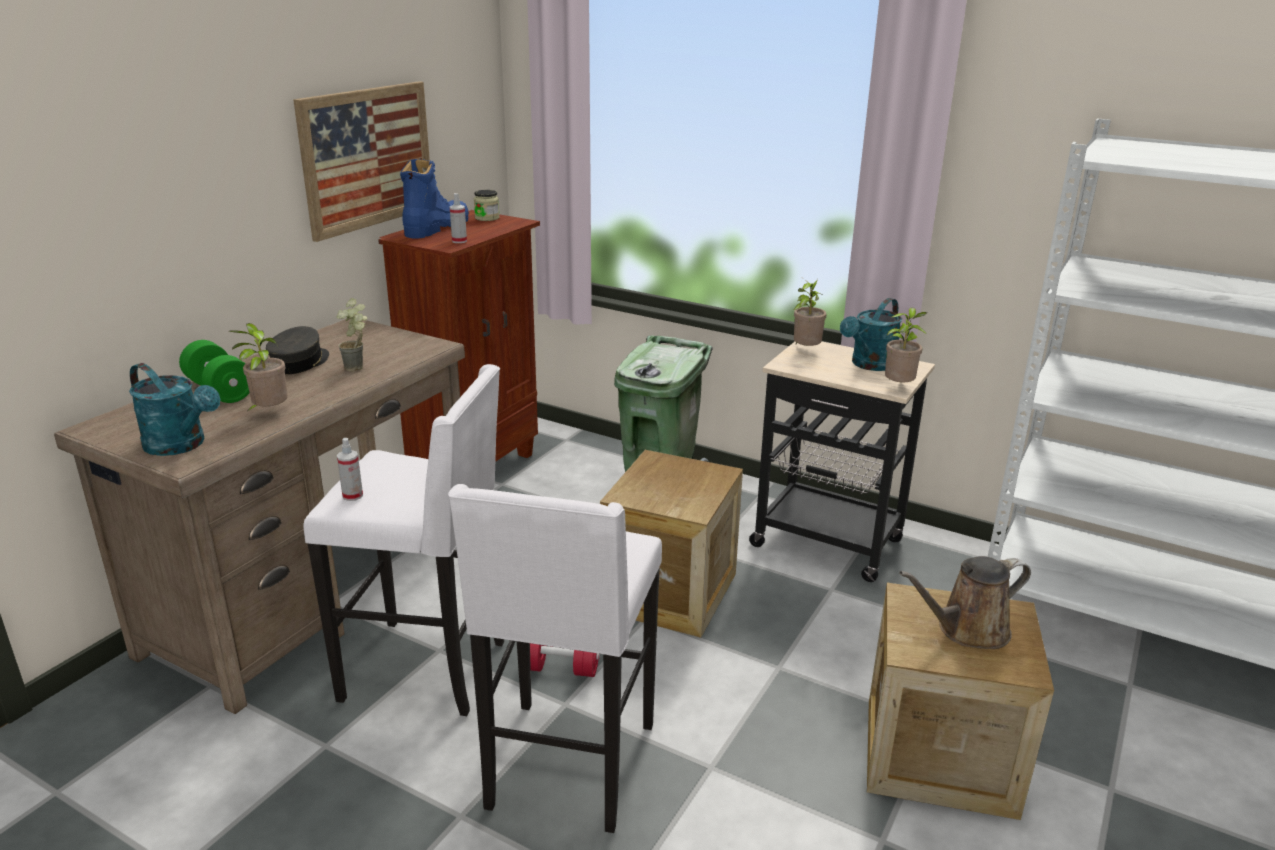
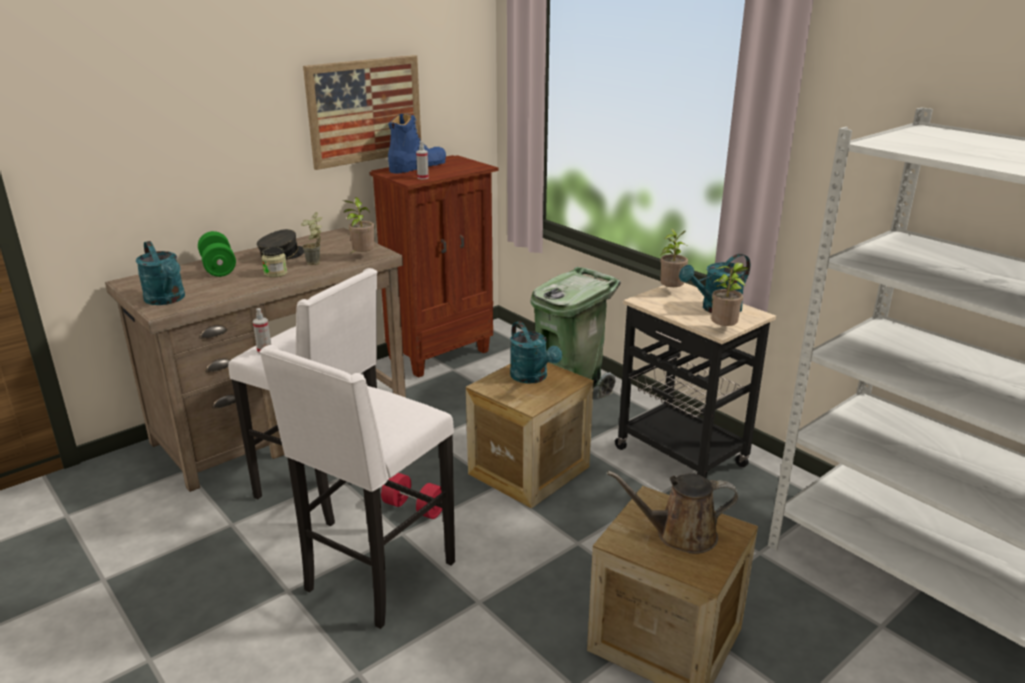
camera: 20 degrees right, 0 degrees up
potted plant [228,323,288,411] -> potted plant moved to [343,197,375,255]
jar [474,190,500,221] -> jar moved to [262,247,288,278]
none -> turquoise watering can [510,321,562,384]

